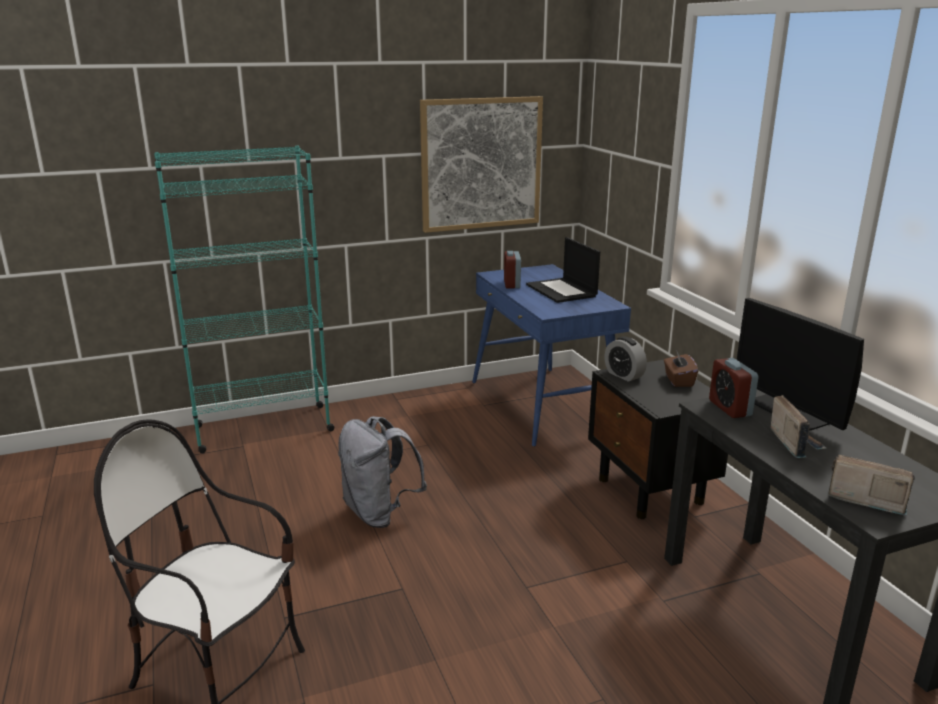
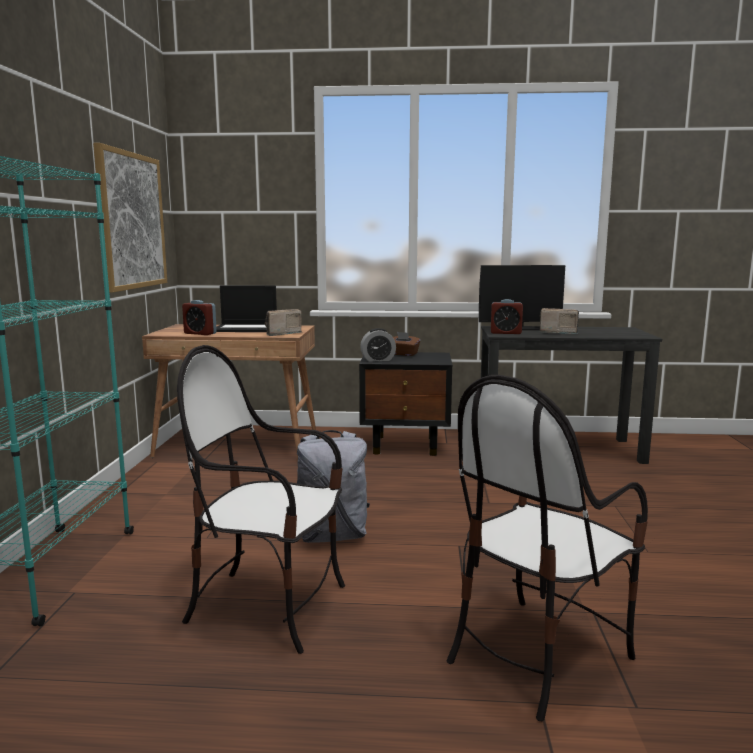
camera: 65 degrees left, 10 degrees down
blue desk [472,264,631,447] -> brown desk [142,324,316,459]
radio [828,455,915,516] -> radio moved to [265,309,302,336]
none -> chair [177,345,345,654]

